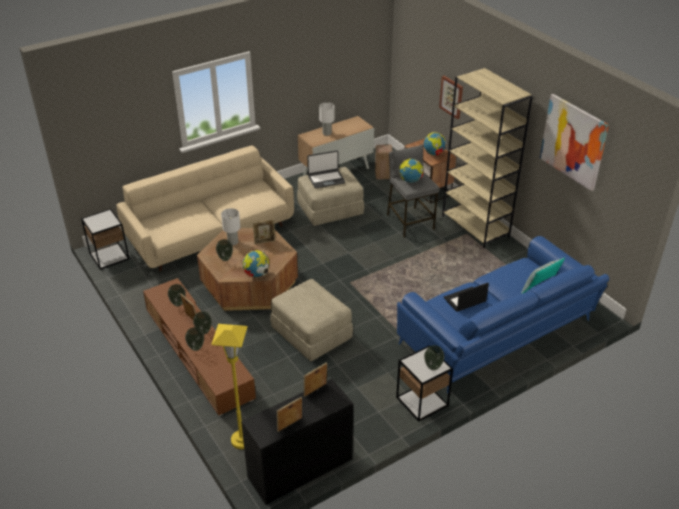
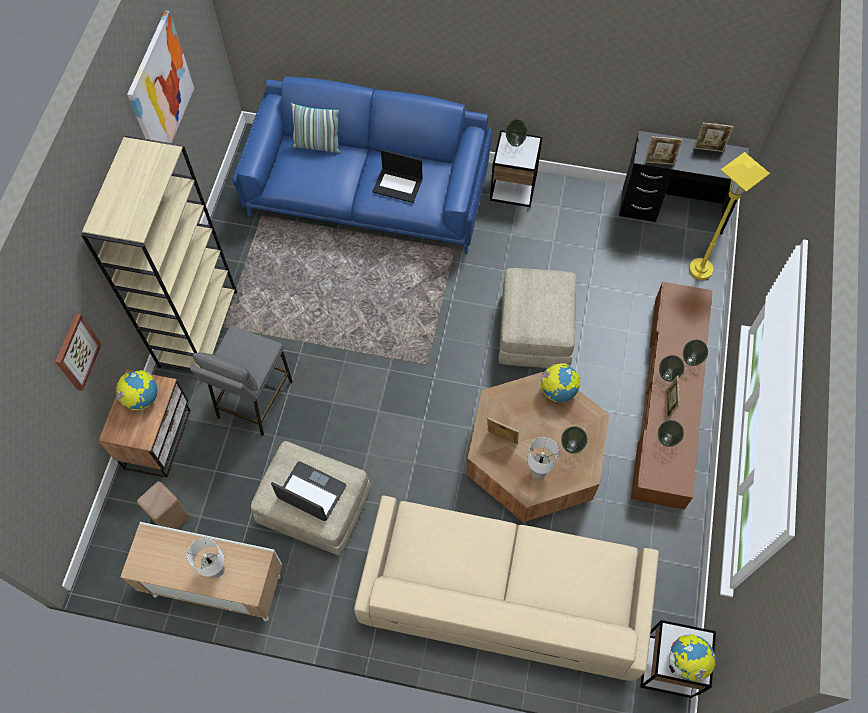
camera: 135 degrees left, 25 degrees up
globe [399,159,423,183] -> globe moved to [669,634,716,682]

